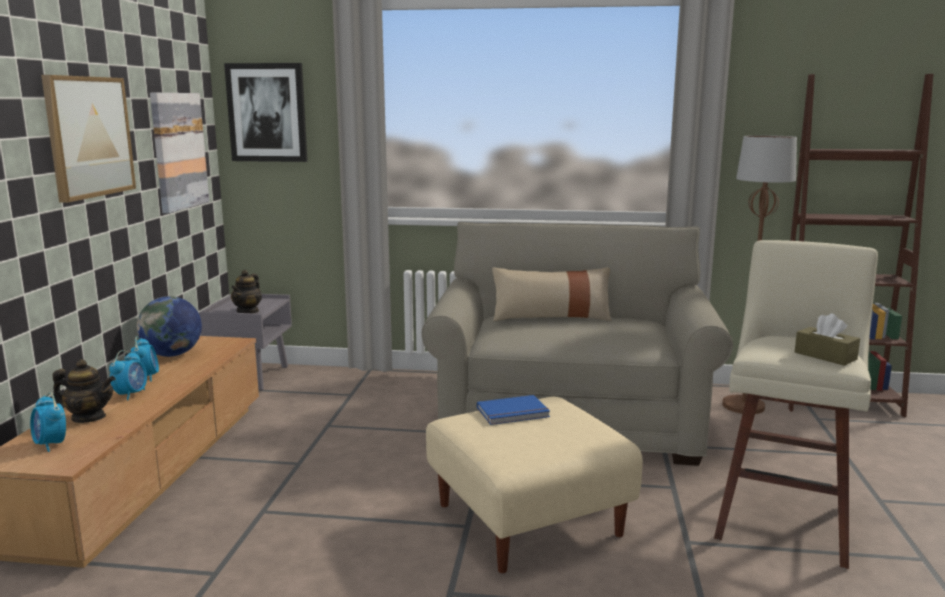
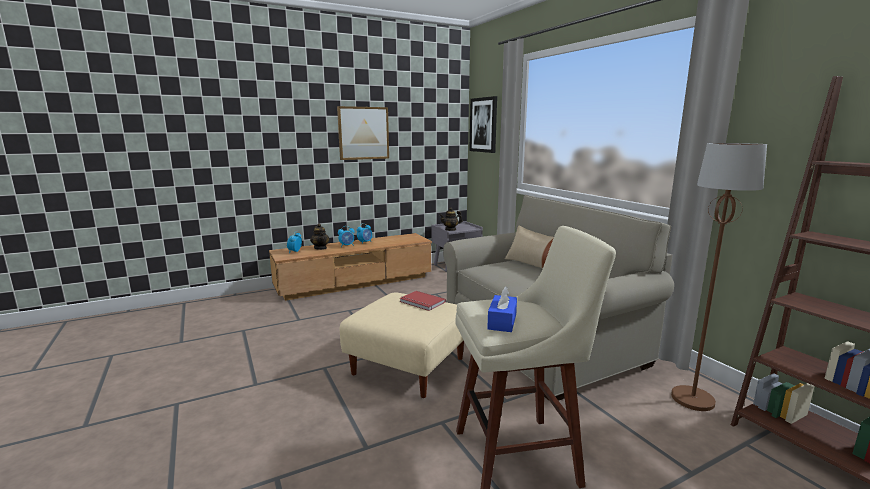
camera: 55 degrees right, 0 degrees up
globe [137,296,202,357] -> none
picture [150,93,209,213] -> none
blue book [477,395,550,425] -> red book [400,291,446,311]
brown tissue box [795,313,860,366] -> blue tissue box [487,286,517,332]

